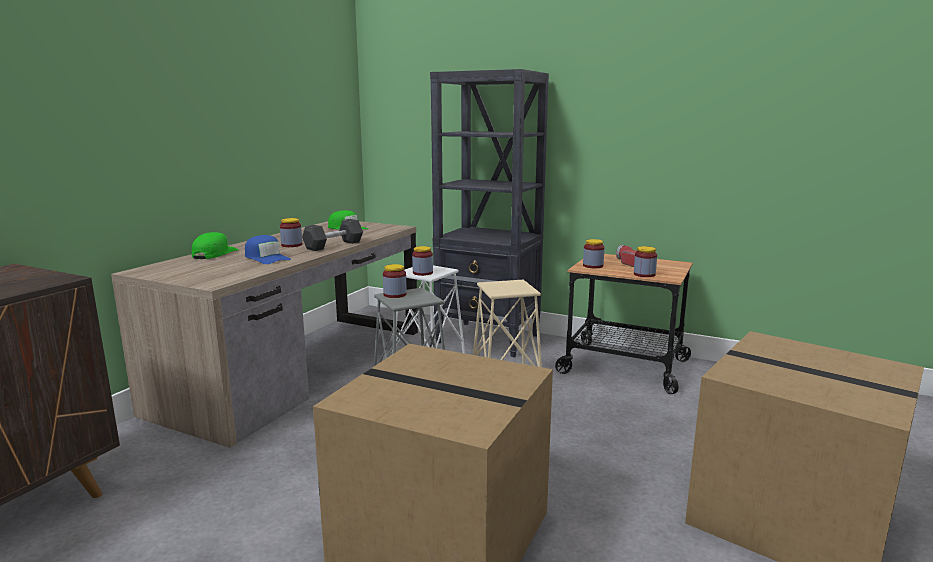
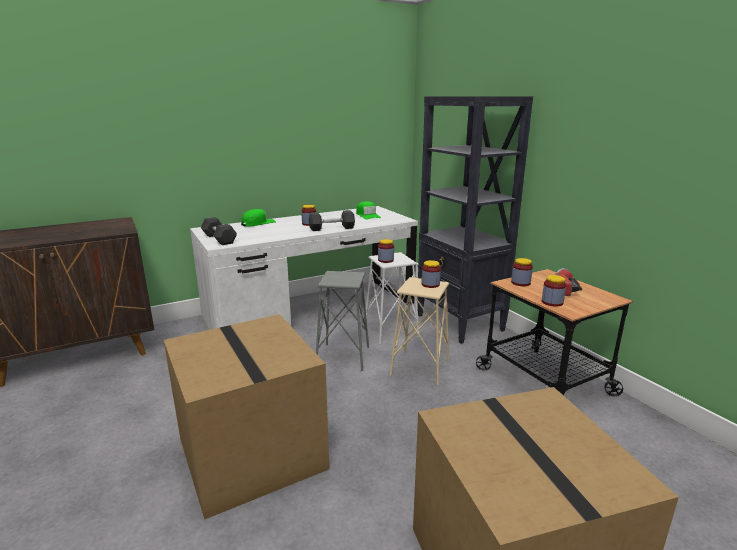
camera: 35 degrees right, 5 degrees up
brown desk [111,221,418,448] -> white desk [190,206,418,330]
blue cap [245,235,291,264] -> none
jar [383,264,407,298] -> jar moved to [421,260,441,288]
none -> grey dumbbell [201,217,237,245]

